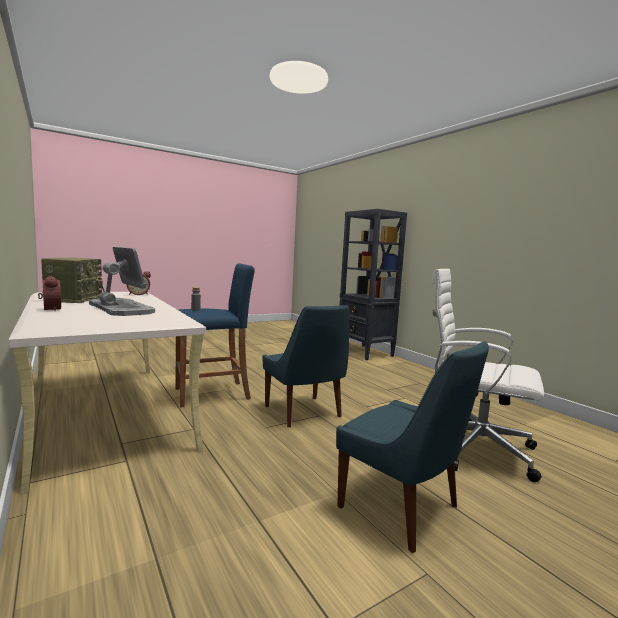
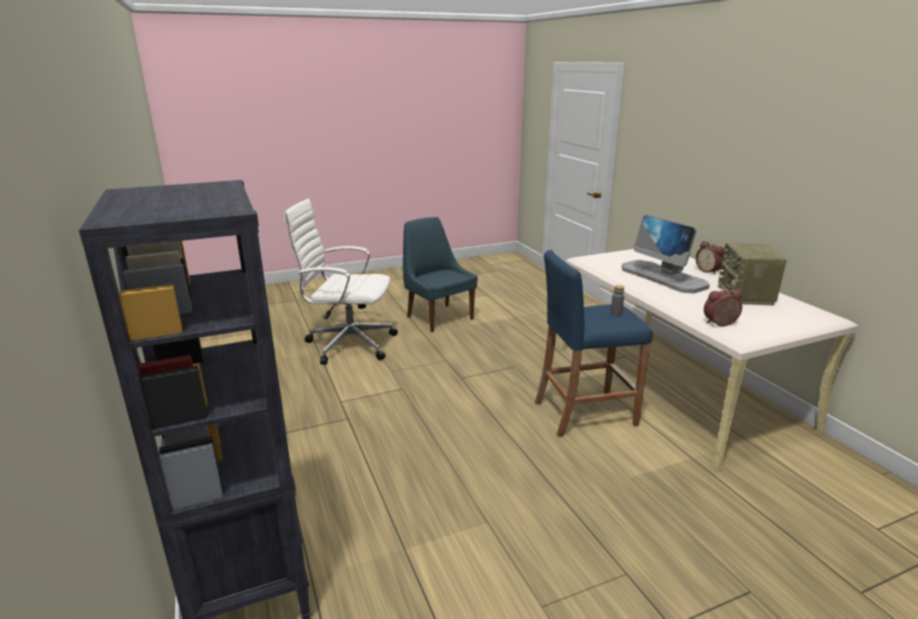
camera: 170 degrees left, 15 degrees up
blue chair [262,305,349,428] -> none
white office chair [432,269,544,482] -> white office chair turned 150 degrees clockwise [284,199,398,365]

